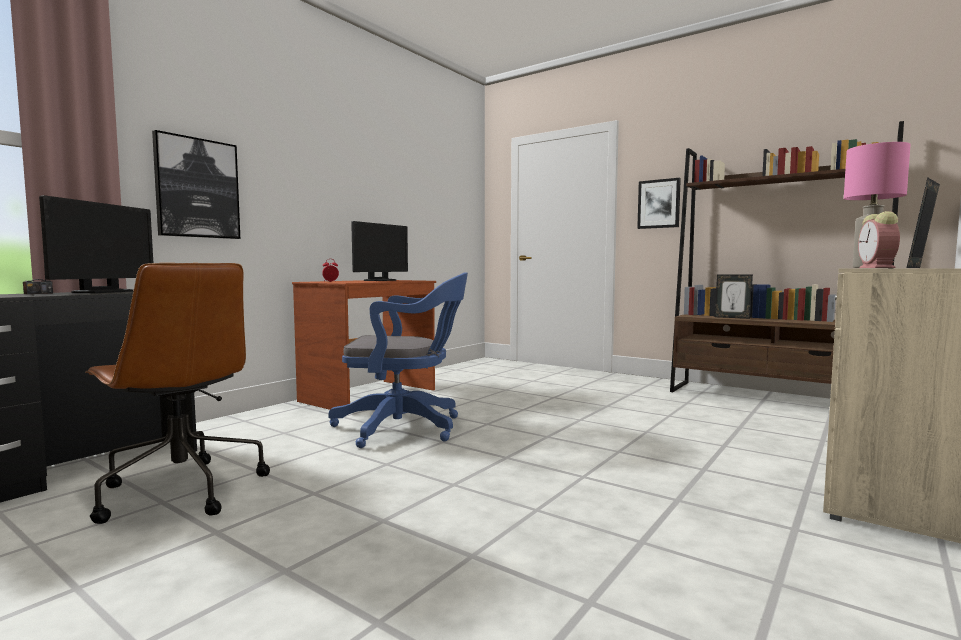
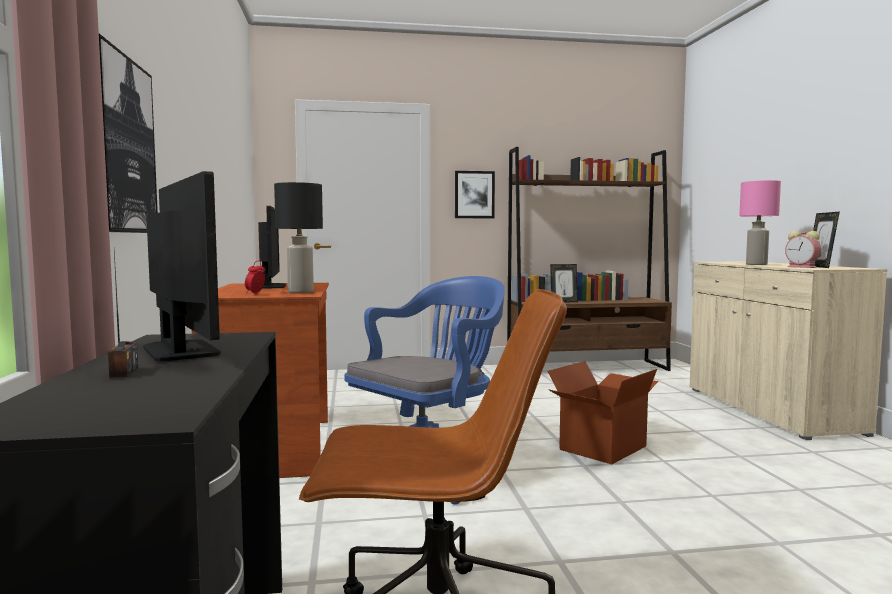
camera: 45 degrees left, 0 degrees up
none -> black table lamp [274,182,323,293]
none -> cardboard box [548,361,658,465]

